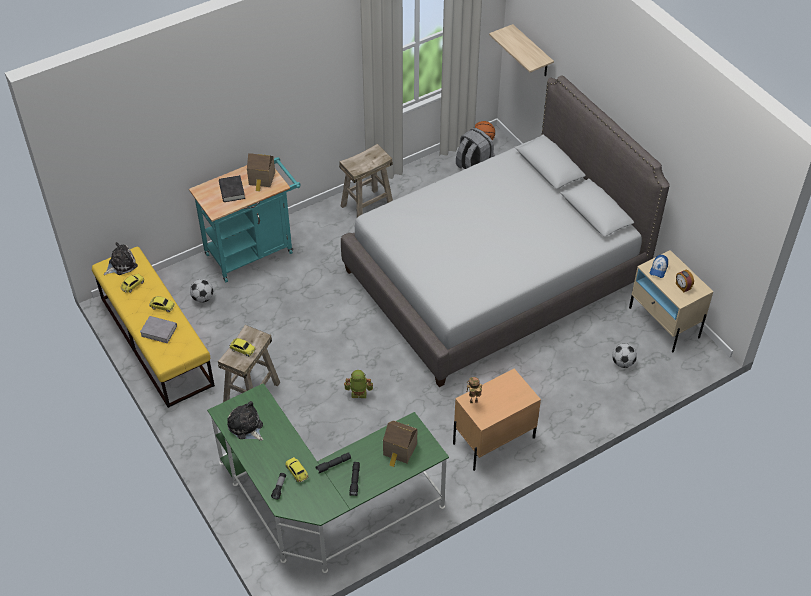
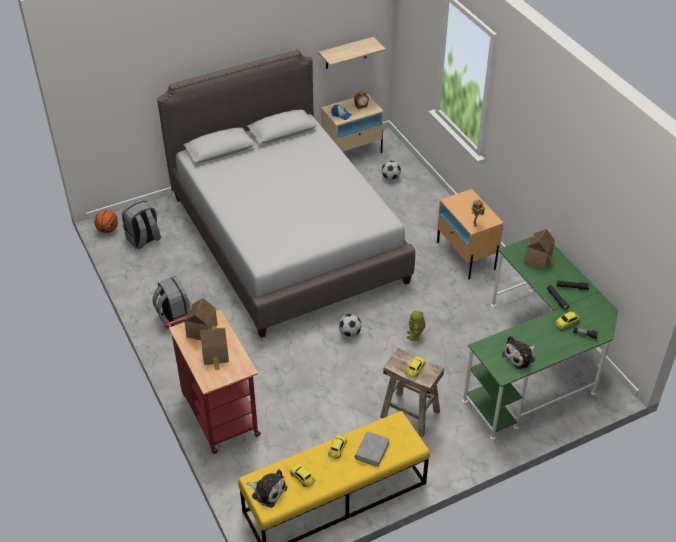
camera: 85 degrees left, 5 degrees down
plush toy [104,242,138,275] -> plush toy turned 150 degrees clockwise [246,469,287,508]
turquoise cart [189,157,301,282] -> red cart [165,309,261,454]
football [190,279,213,303] -> football moved to [339,314,362,337]
black book [219,175,245,202] -> toy house [200,327,229,370]
beige stool [339,144,393,217] -> grey backpack [153,276,192,329]
shelf [489,24,554,76] -> shelf moved to [318,37,386,69]

